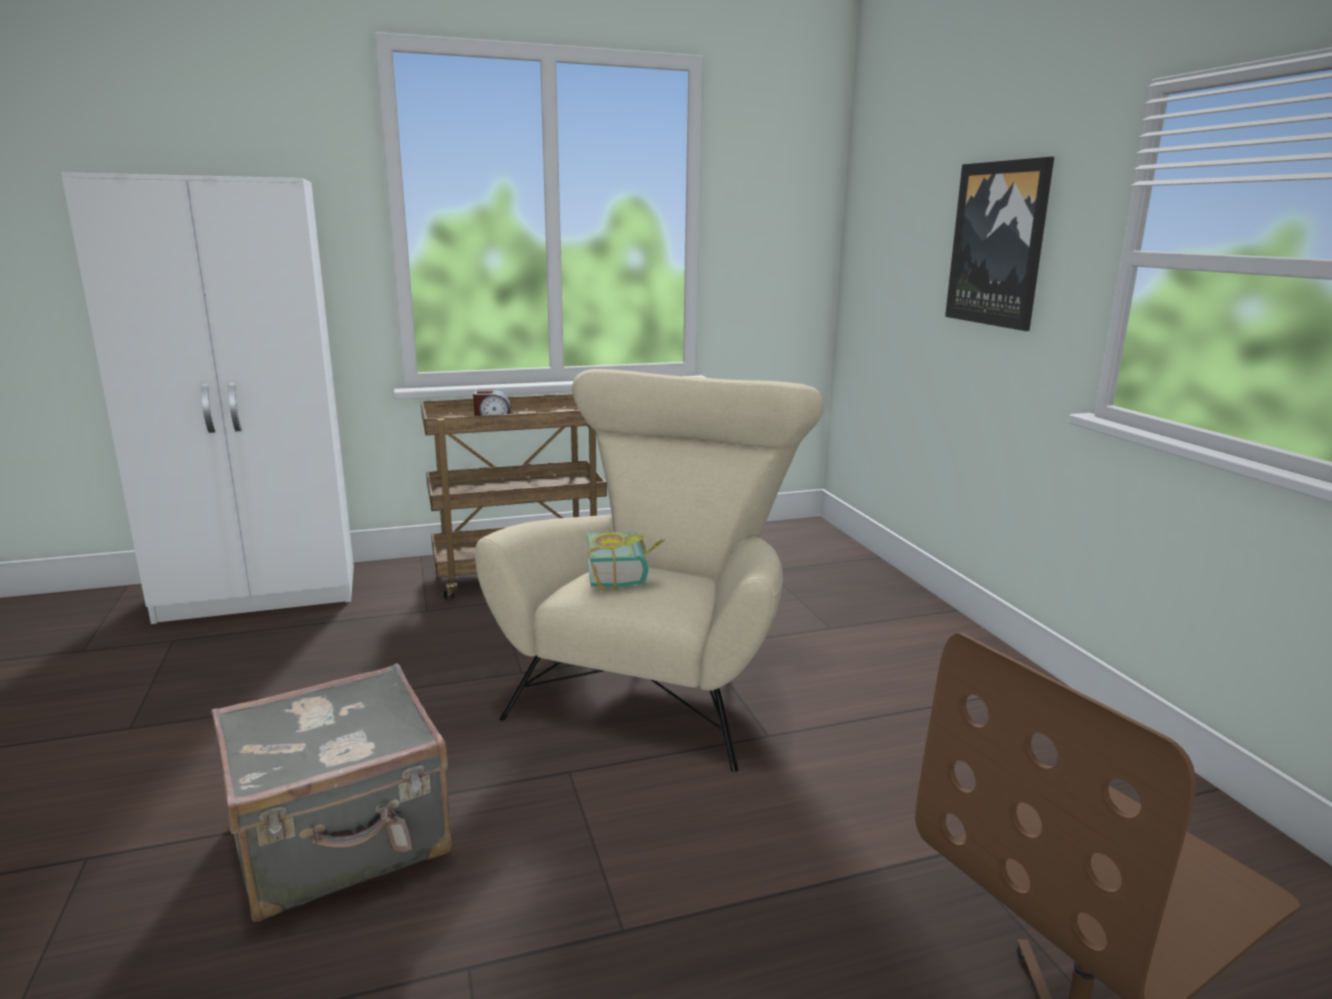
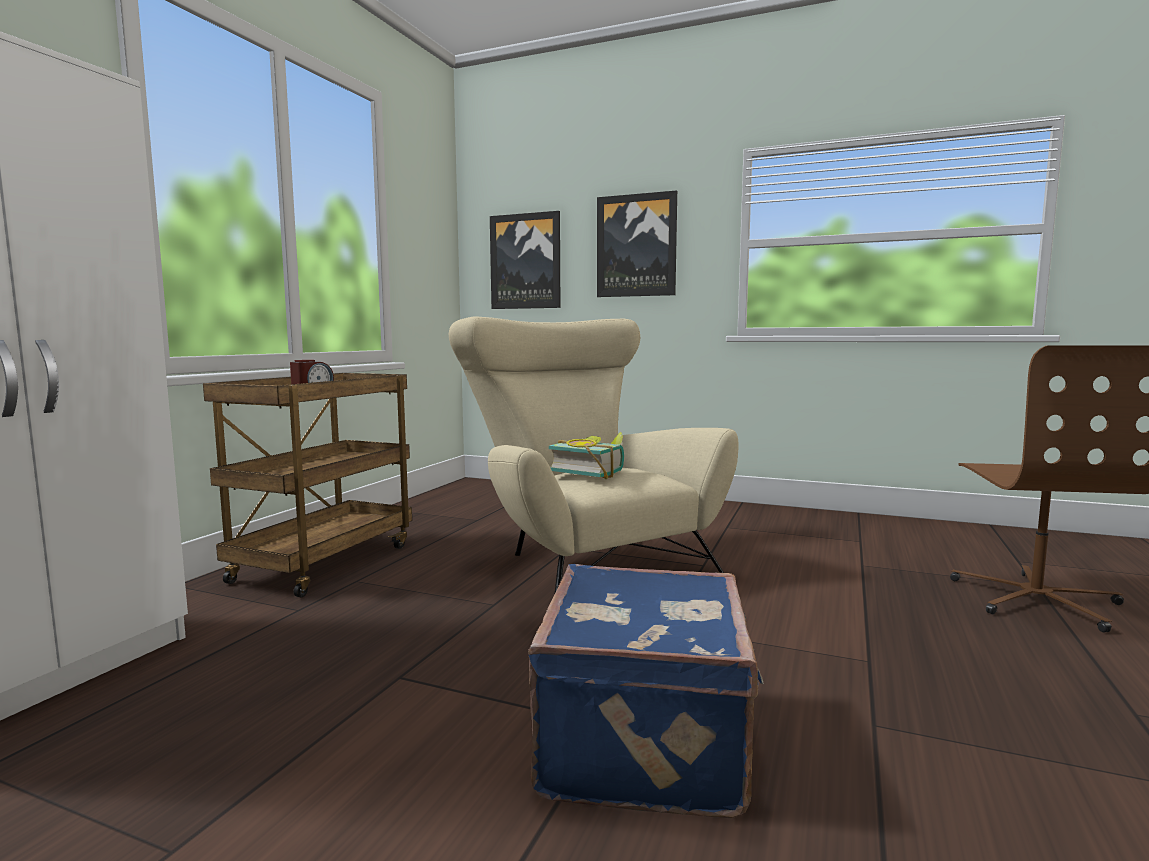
camera: 50 degrees left, 10 degrees down
grey suitcase [211,663,452,922] -> blue suitcase [528,564,764,818]
none -> picture [490,211,560,309]

